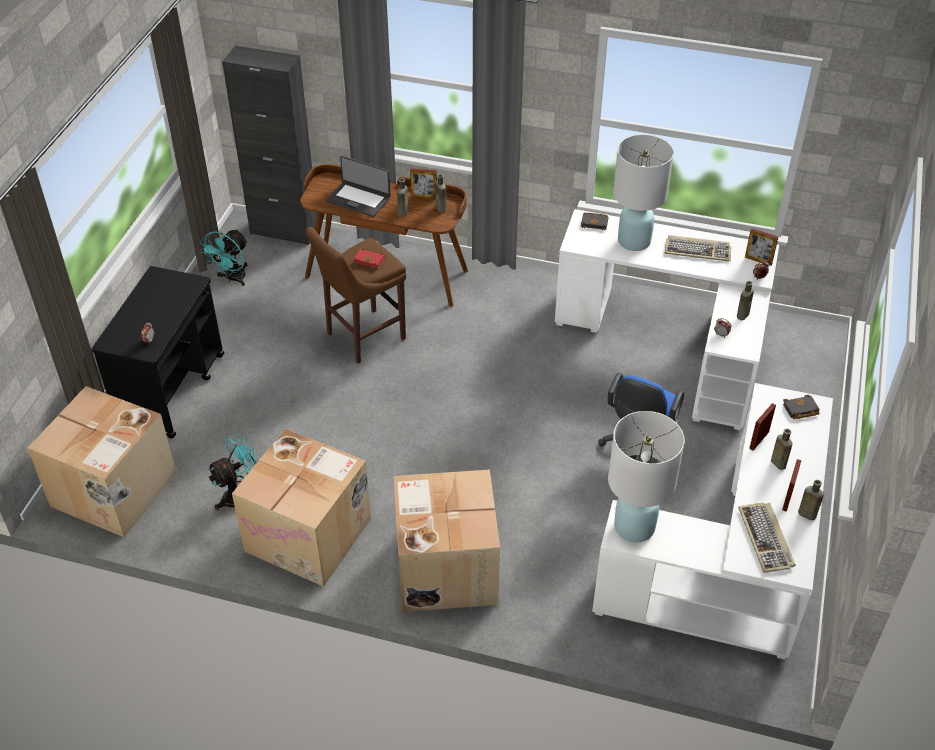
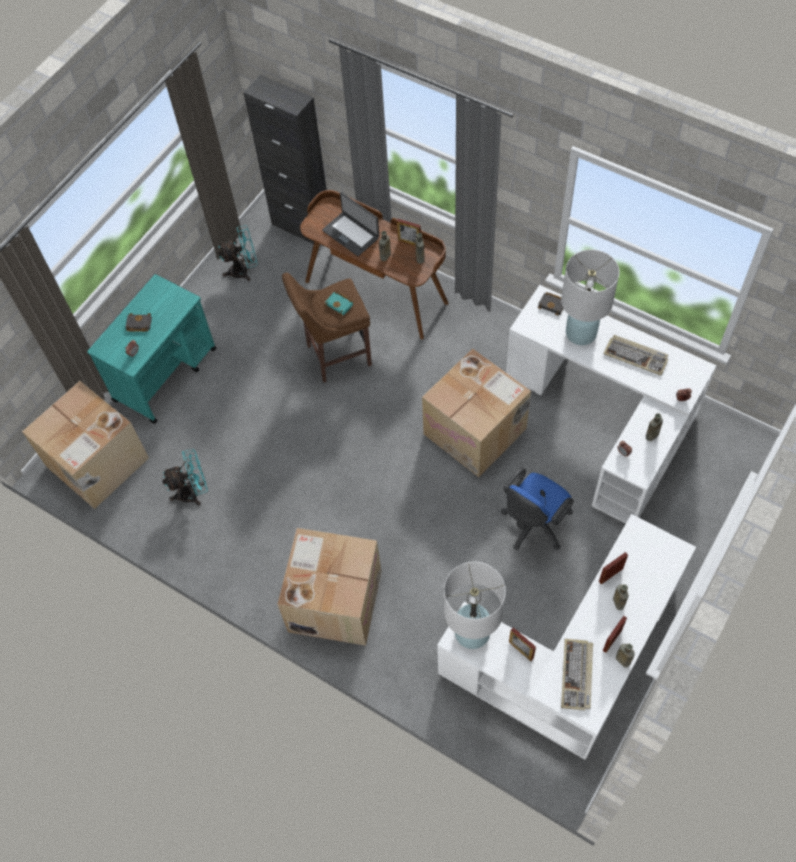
camera: 20 degrees right, 15 degrees up
black cart [92,266,224,438] -> turquoise cart [87,274,216,424]
turquoise fan [199,229,248,286] -> turquoise fan turned 150 degrees counterclockwise [218,225,258,281]
cardboard box [232,428,371,587] -> cardboard box moved to [422,348,531,477]
red book [353,248,385,269] -> turquoise book [324,291,354,316]
picture frame [745,228,778,266] -> picture frame moved to [509,627,536,661]
black book [783,395,820,419] -> black book moved to [126,313,152,332]

